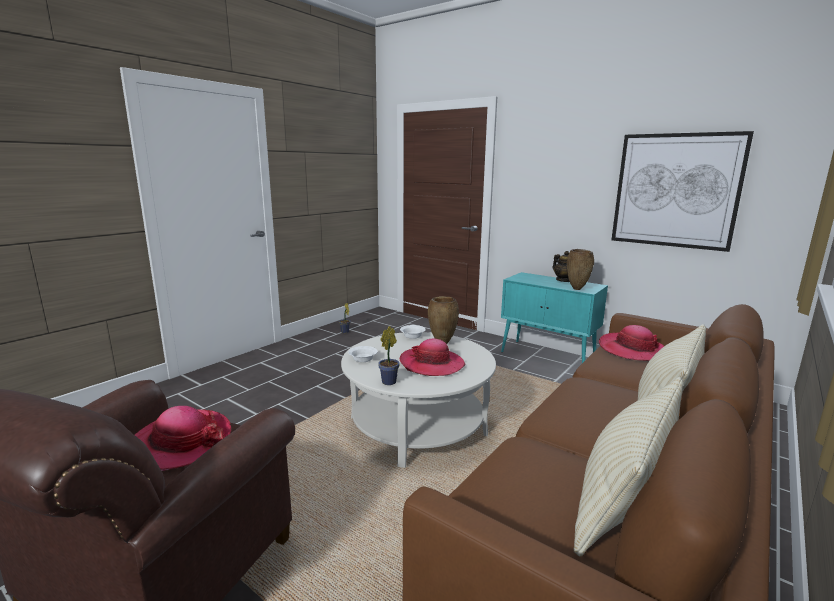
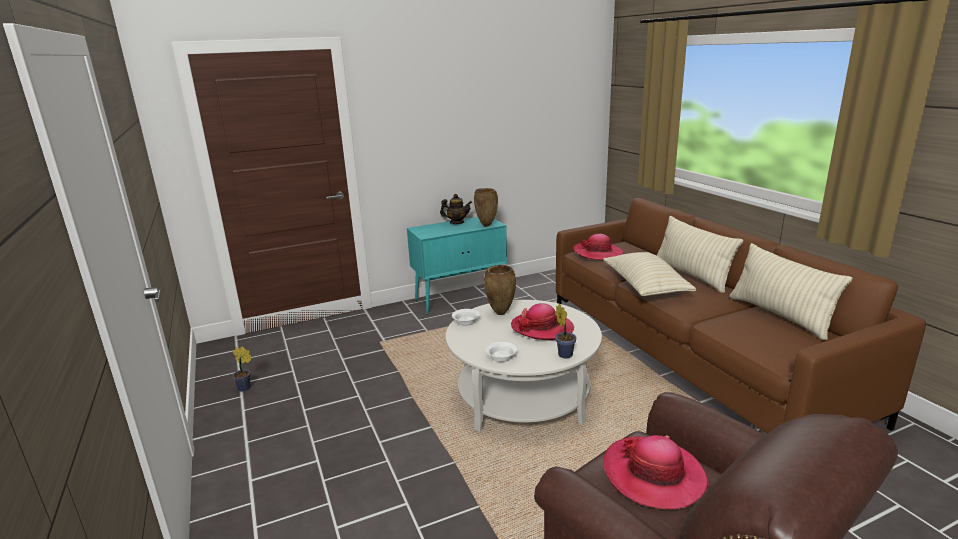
camera: 60 degrees left, 5 degrees up
picture [612,131,754,252] -> none
none -> beige pillow [603,252,696,296]

